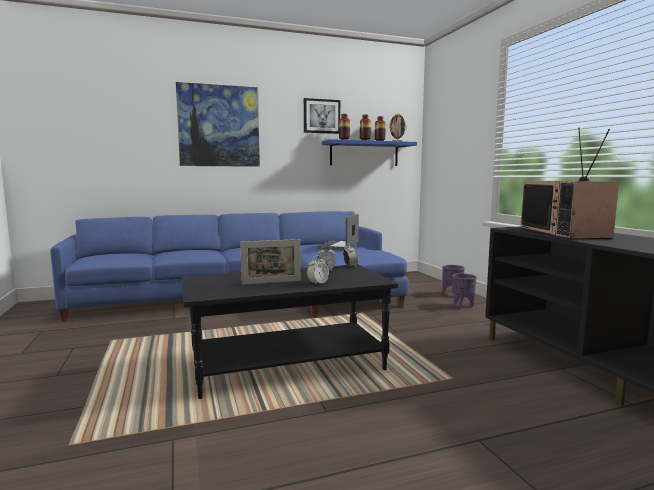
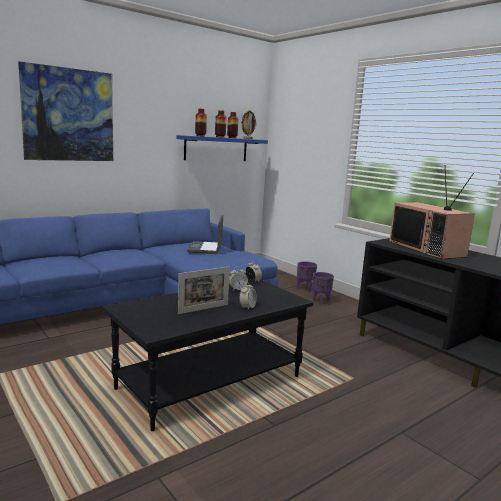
camera: 20 degrees left, 5 degrees up
picture [304,98,340,134] -> none

